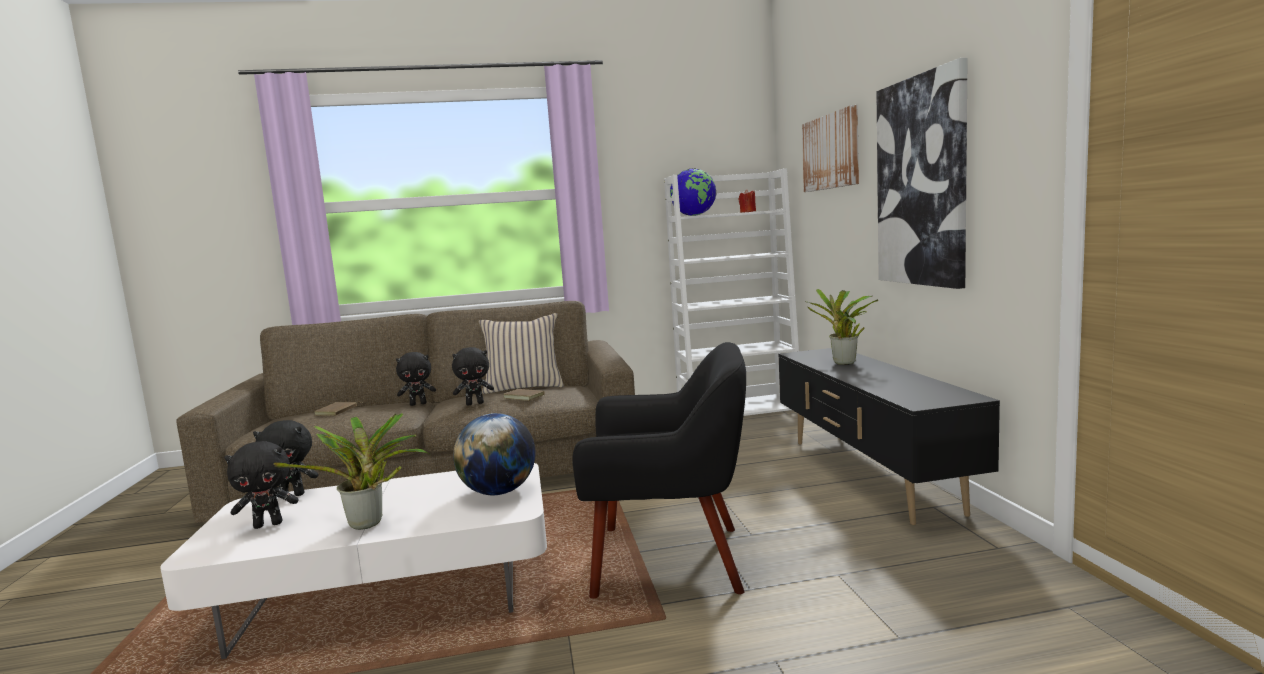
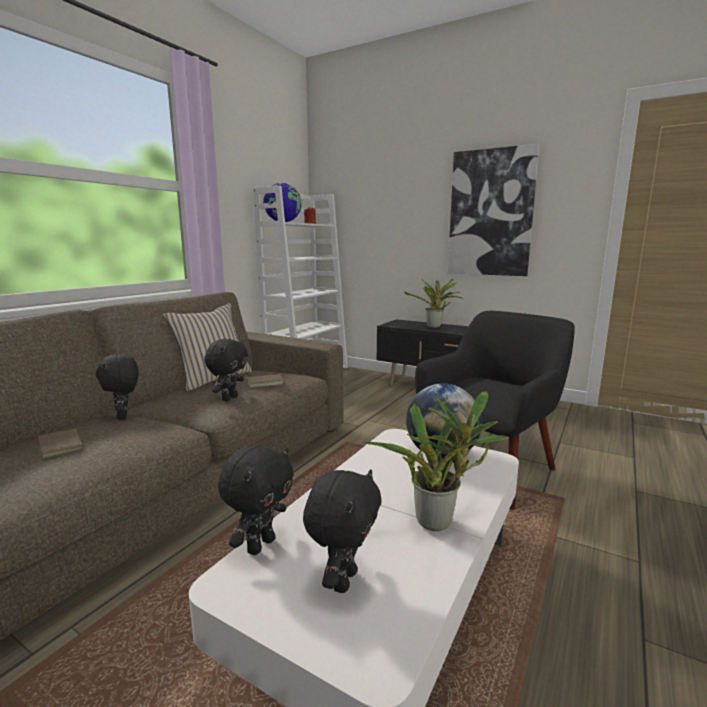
camera: 50 degrees left, 5 degrees up
black plush toy [396,352,436,406] -> black plush toy turned 135 degrees clockwise [96,354,139,420]
picture [802,105,859,192] -> none

